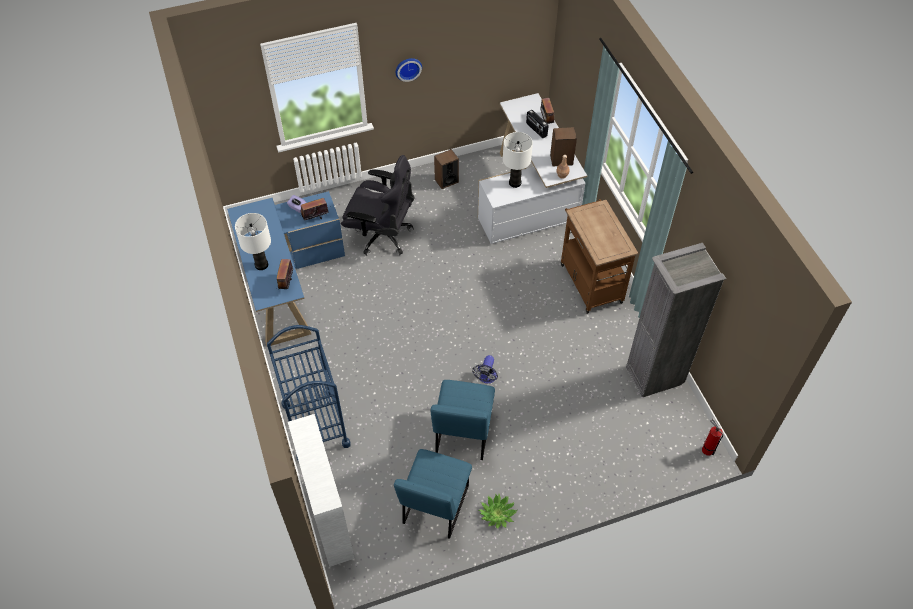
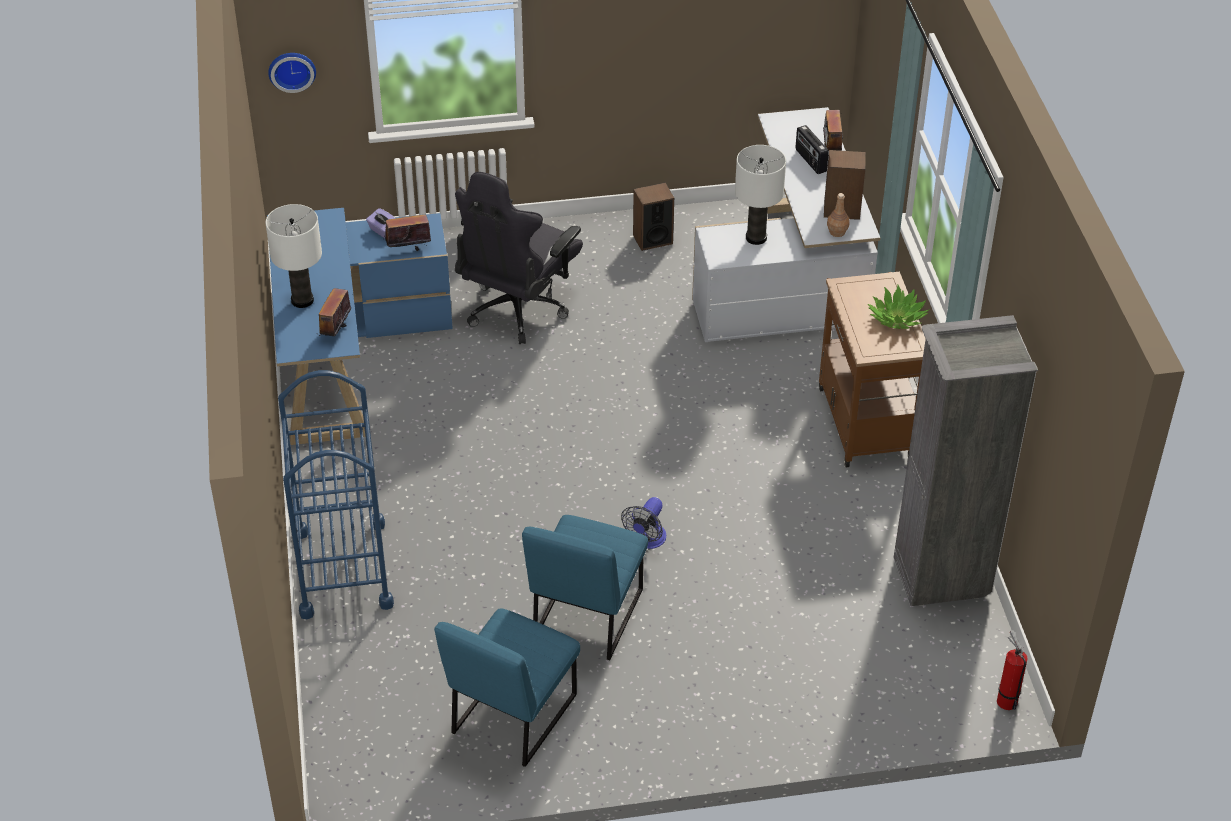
camera: 10 degrees right, 10 degrees down
white bookcase [288,414,355,567] -> none
black office chair [341,155,415,255] -> black office chair turned 90 degrees clockwise [455,172,583,344]
wall clock [396,58,422,82] -> wall clock moved to [268,53,316,93]
potted plant [479,494,517,529] -> potted plant moved to [868,285,930,329]

